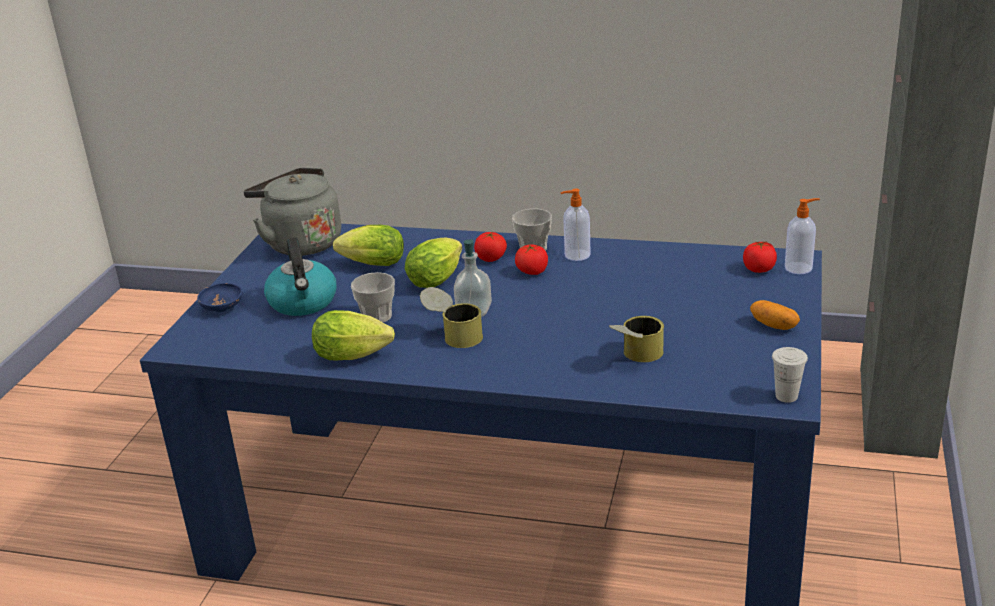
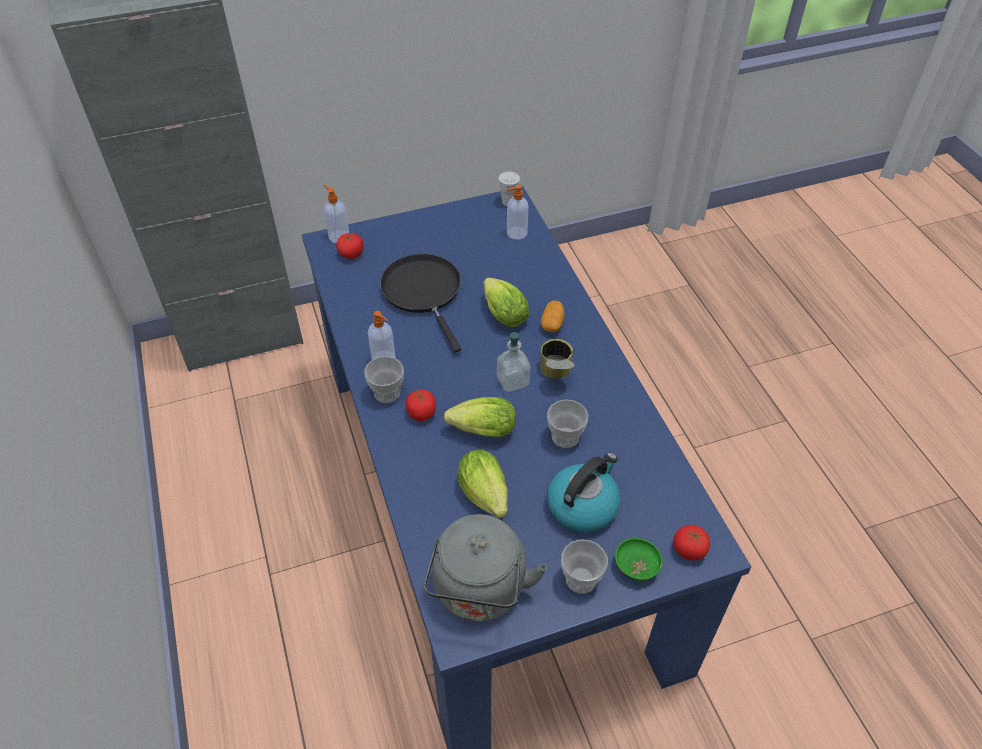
camera: 125 degrees left, 20 degrees up
blue bowl [197,283,242,312] -> green bowl [615,538,663,581]
lettuce [312,310,395,361] -> lettuce moved to [484,278,529,327]
tomato [515,244,548,275] -> tomato moved to [673,525,710,561]
can [609,316,664,362] -> none
potato [750,300,800,330] -> potato moved to [541,301,565,332]
none -> black frying pan [380,254,461,353]
none -> soap dispenser [507,185,529,240]
none -> cup [561,539,608,594]

